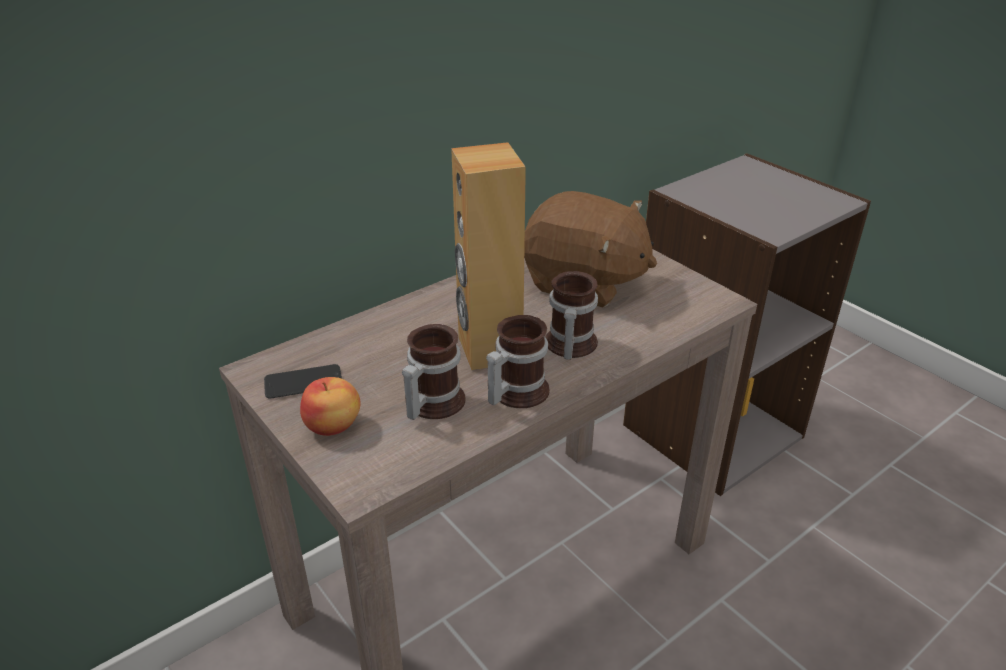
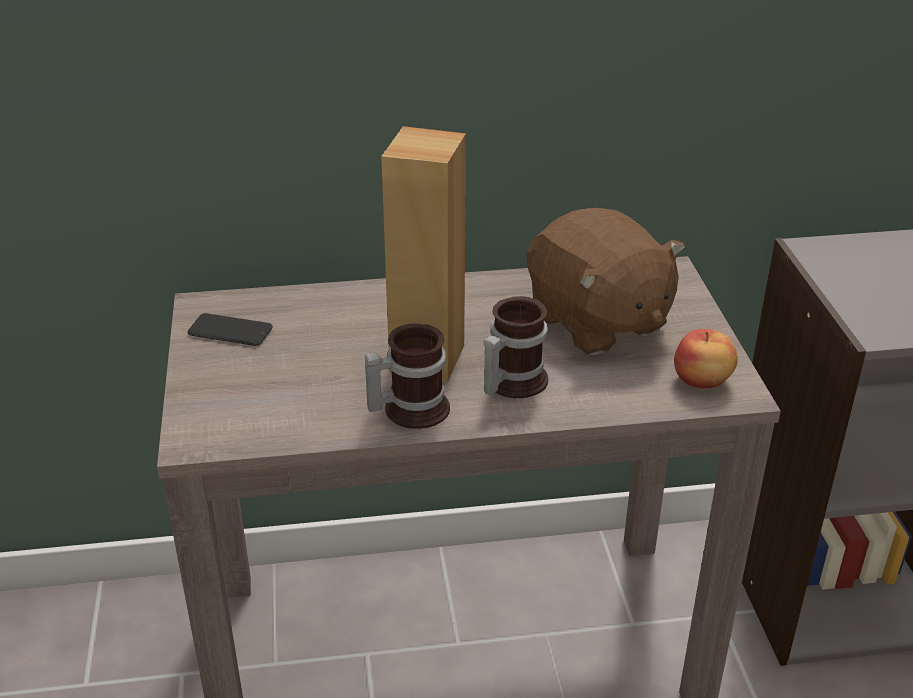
camera: 30 degrees right, 0 degrees up
apple [300,377,360,436] -> apple moved to [674,329,738,389]
mug [402,324,466,420] -> none

